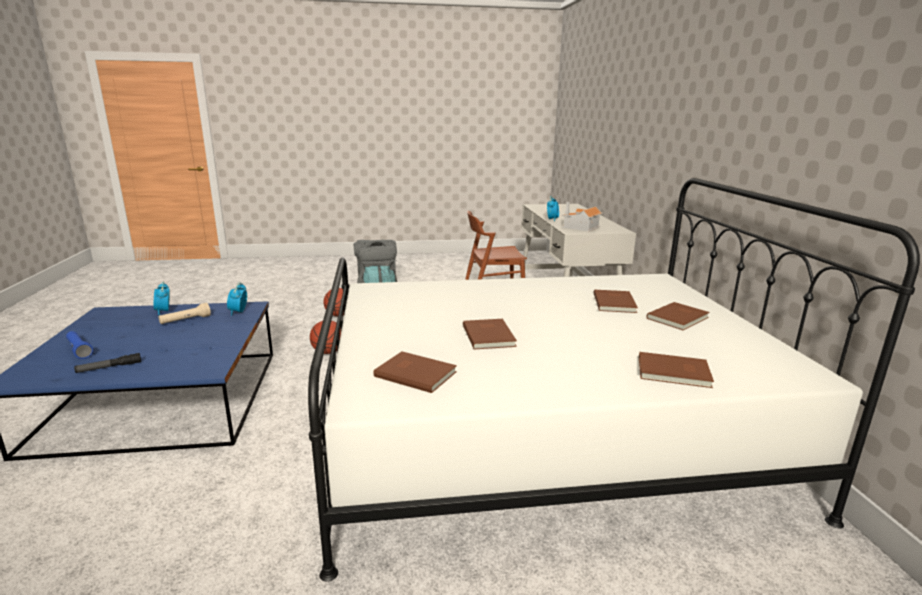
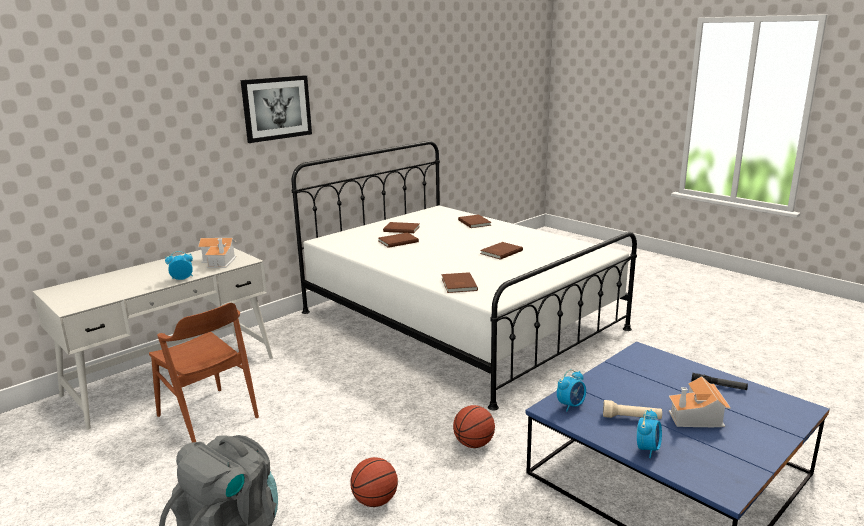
camera: 125 degrees left, 0 degrees up
blue flashlight [66,331,93,359] -> none
brown book [373,351,457,393] -> brown book moved to [441,272,478,293]
none -> picture [241,75,312,143]
none -> toy house [669,376,731,427]

